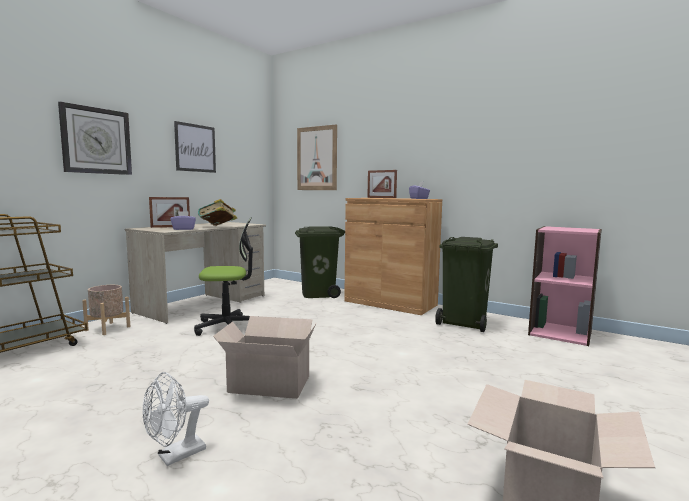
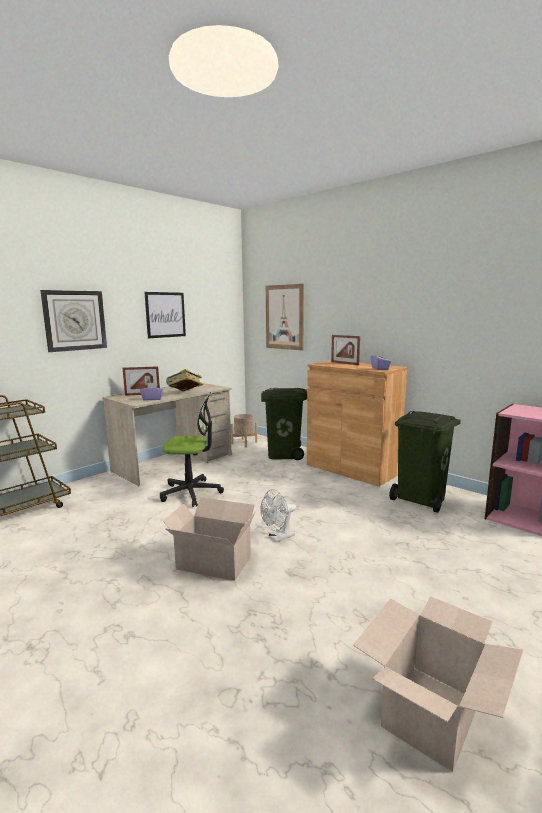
camera: 10 degrees right, 5 degrees up
beige planter [82,285,130,335] -> beige planter moved to [231,414,257,447]
white fan [142,372,209,466] -> white fan moved to [260,489,296,543]

